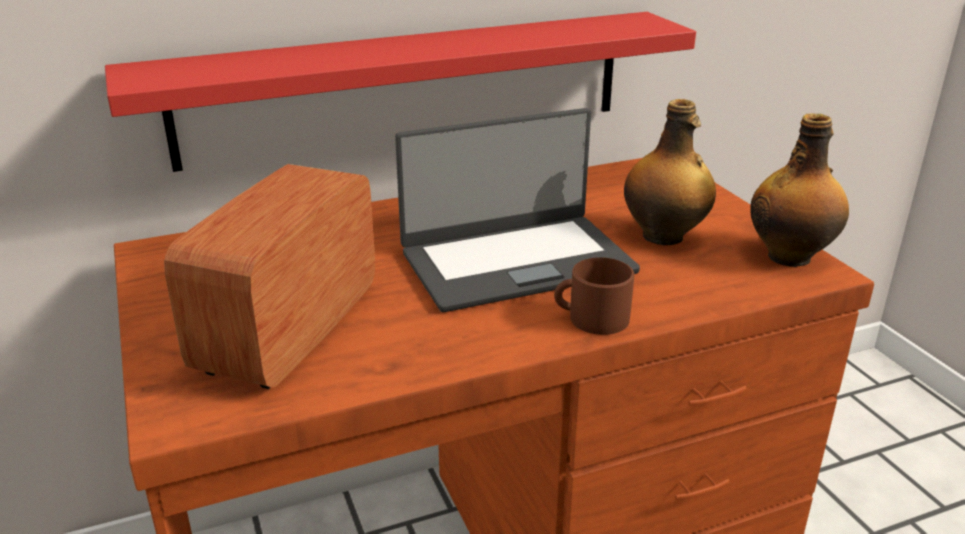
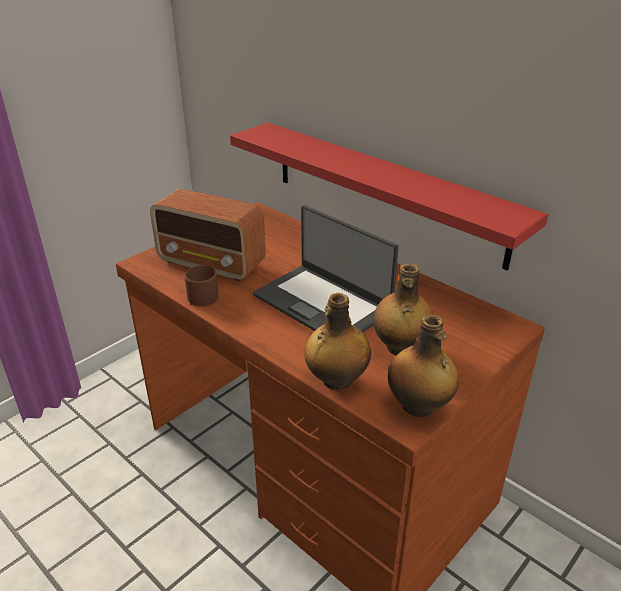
camera: 65 degrees right, 5 degrees up
radio [164,164,375,389] -> radio turned 150 degrees counterclockwise [150,189,266,281]
brown mug [554,257,635,335] -> brown mug moved to [184,266,218,306]
none -> bottle [304,293,371,389]

